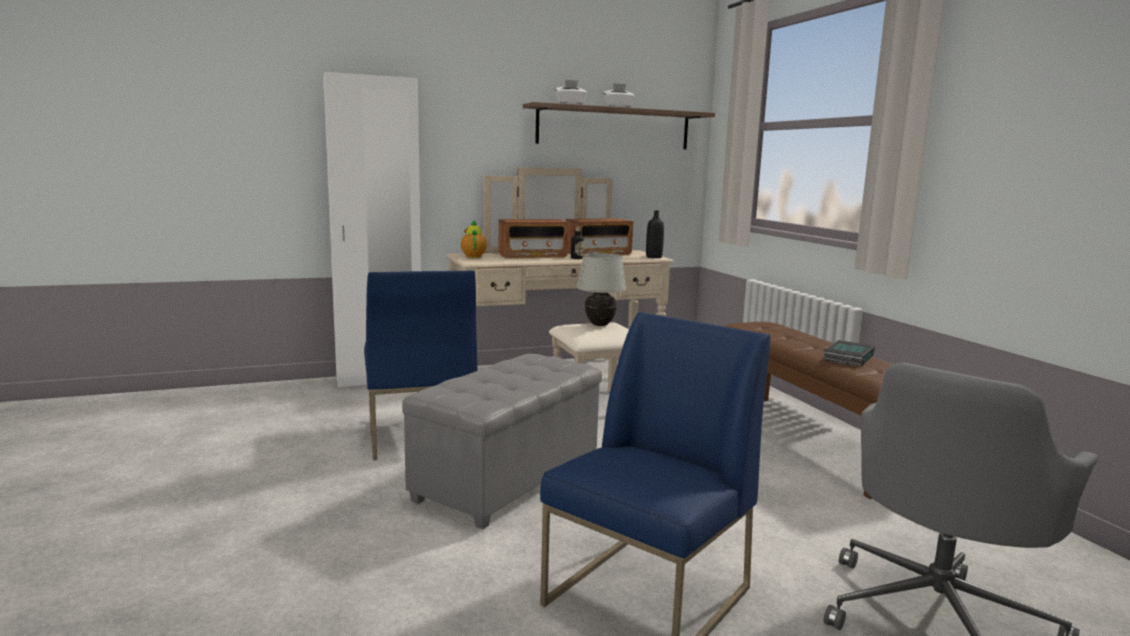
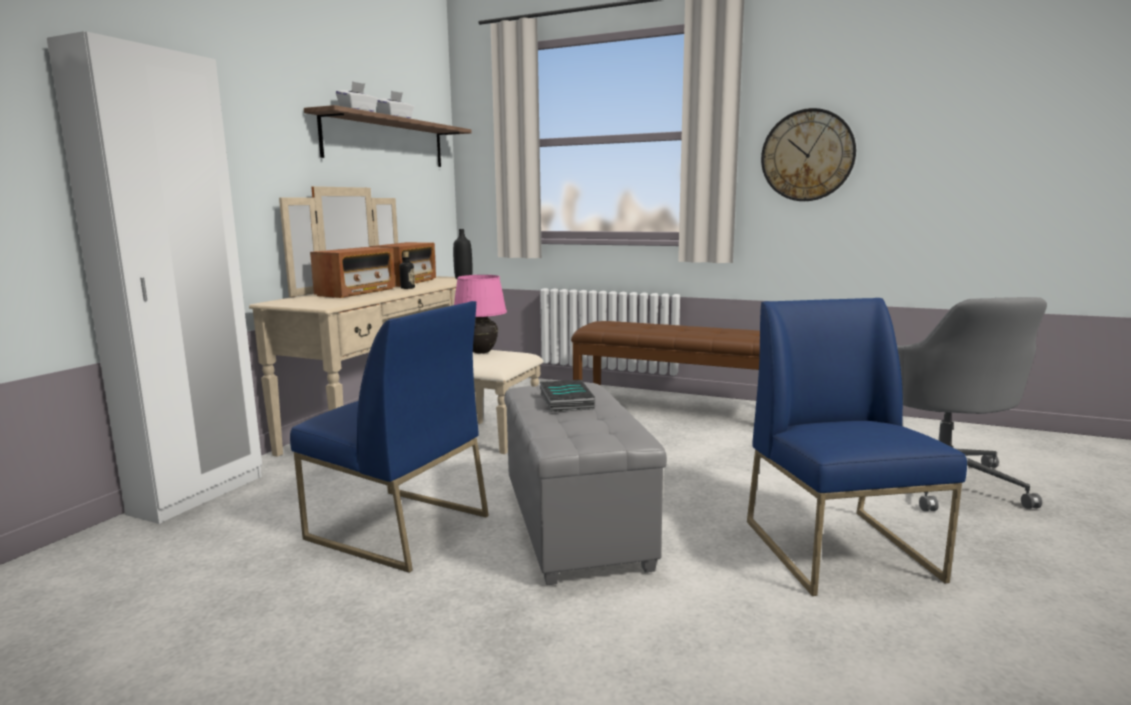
camera: 45 degrees left, 0 degrees up
teapot [461,220,487,258] -> none
white table lamp [577,253,626,326] -> pink table lamp [454,275,507,354]
book [823,340,875,367] -> book moved to [540,380,595,412]
none -> wall clock [761,108,856,201]

